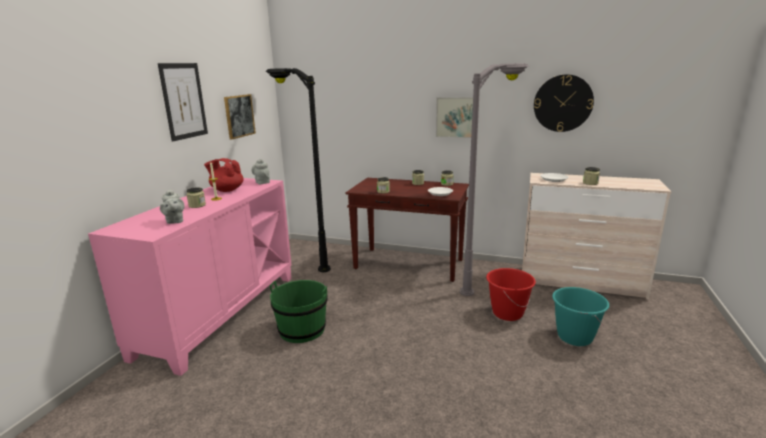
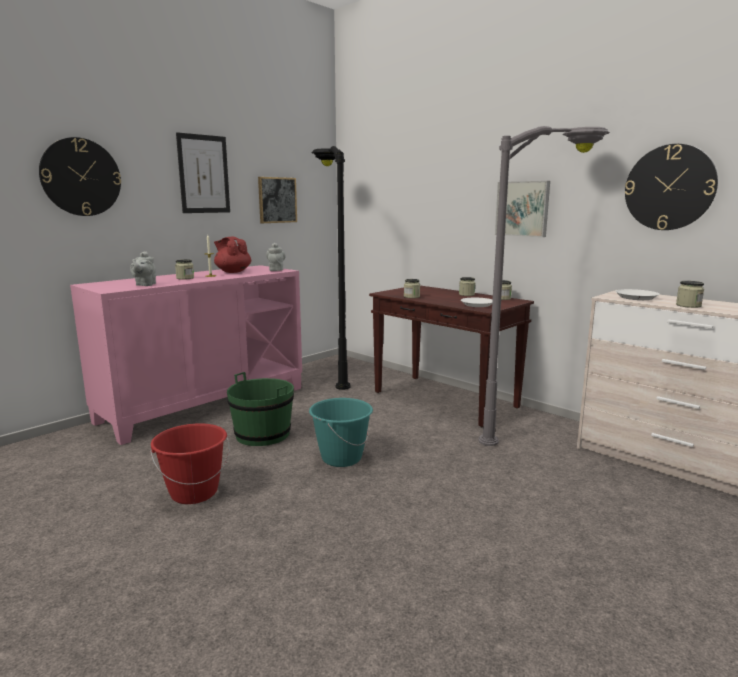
camera: 25 degrees right, 5 degrees down
red bucket [486,268,536,321] -> red bucket moved to [150,423,230,504]
turquoise bucket [552,287,609,346] -> turquoise bucket moved to [309,398,373,467]
none -> wall clock [39,137,121,216]

